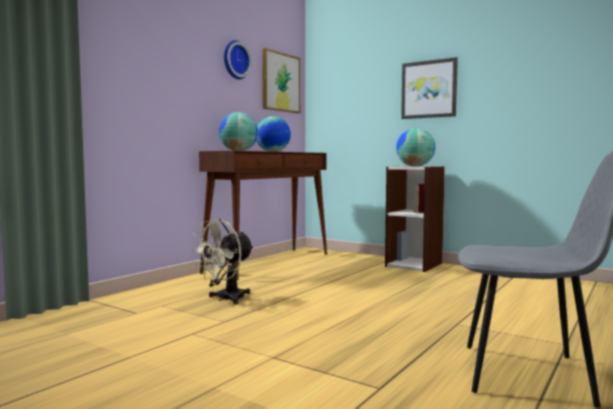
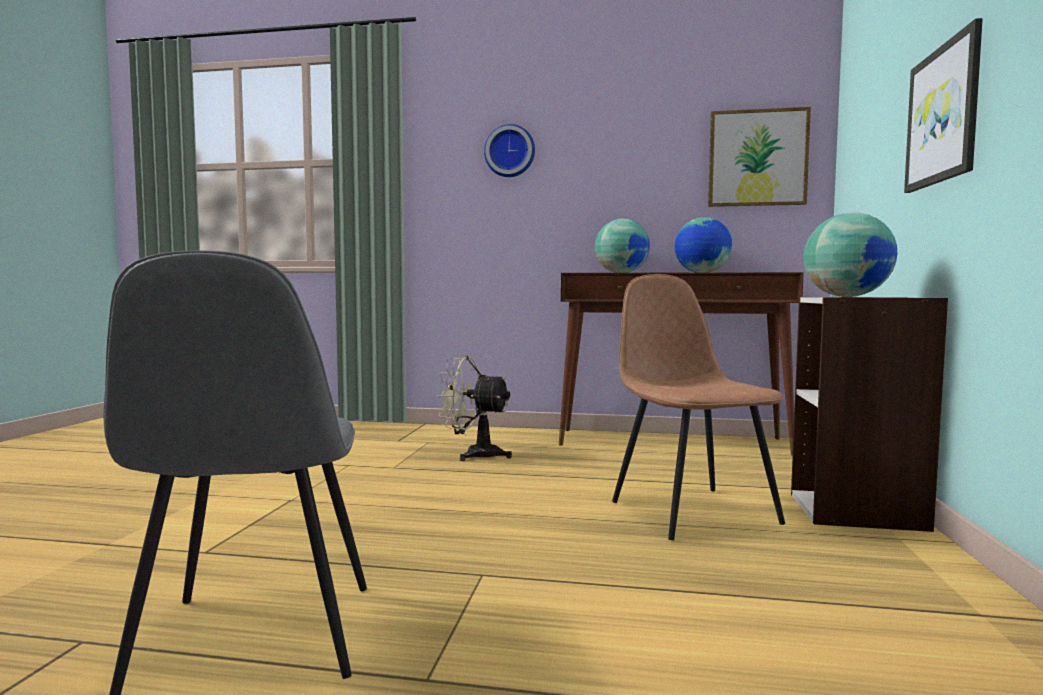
camera: 65 degrees right, 0 degrees up
wall clock [224,40,252,79] -> wall clock moved to [484,124,535,177]
none -> brown chair [612,274,785,541]

